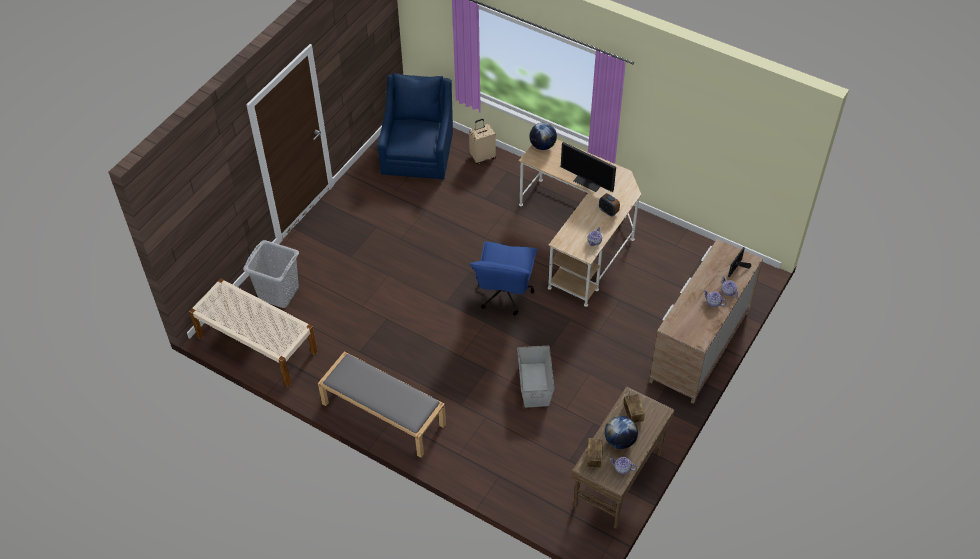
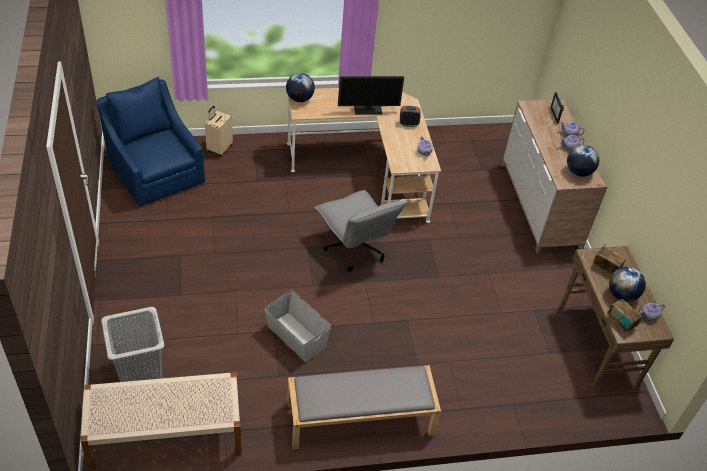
camera: 45 degrees left, 5 degrees down
blue office chair [469,241,538,316] -> grey office chair [314,190,409,272]
grey storage box [517,346,554,408] -> grey storage box moved to [265,290,331,362]
none -> globe [567,145,599,176]

